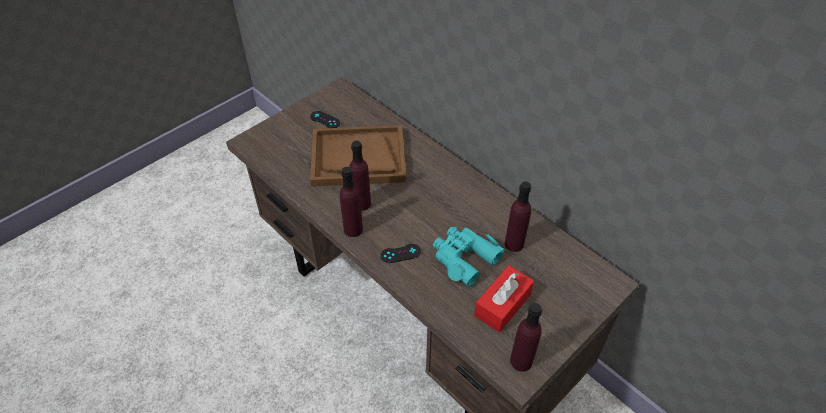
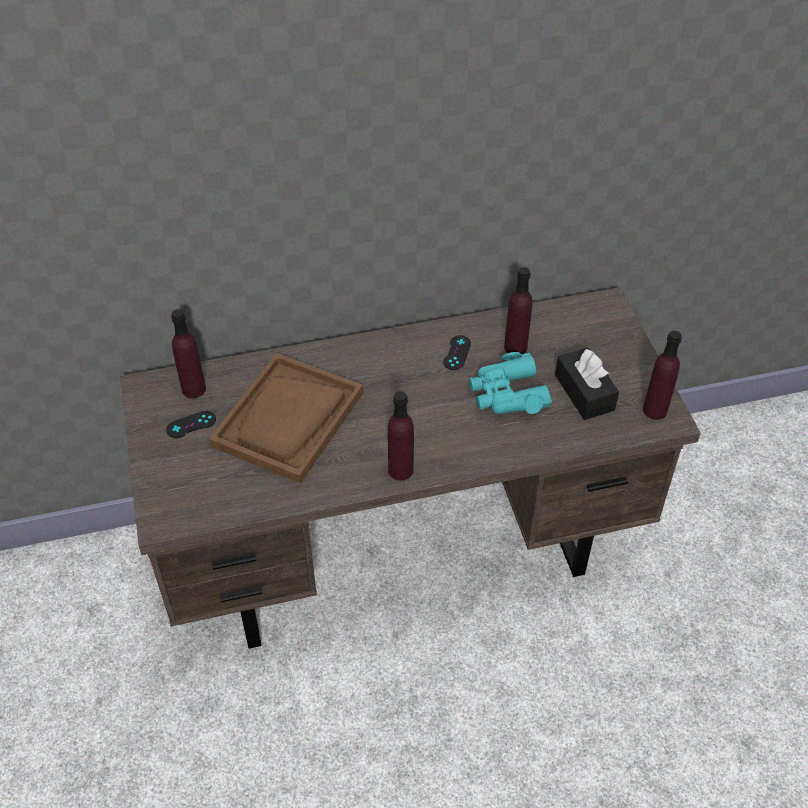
camera: 60 degrees left, 0 degrees up
purple bottle [349,141,371,211] -> purple bottle moved to [171,309,206,398]
black game controller [380,244,421,263] -> black game controller moved to [443,335,471,370]
red tissue box [474,265,534,333] -> black tissue box [555,347,619,420]

